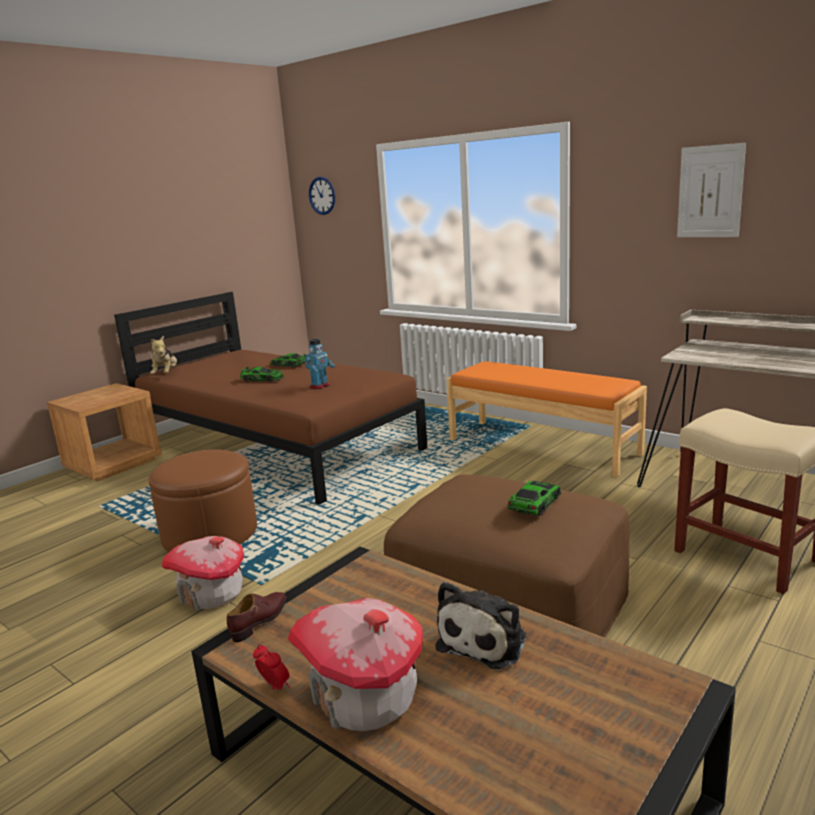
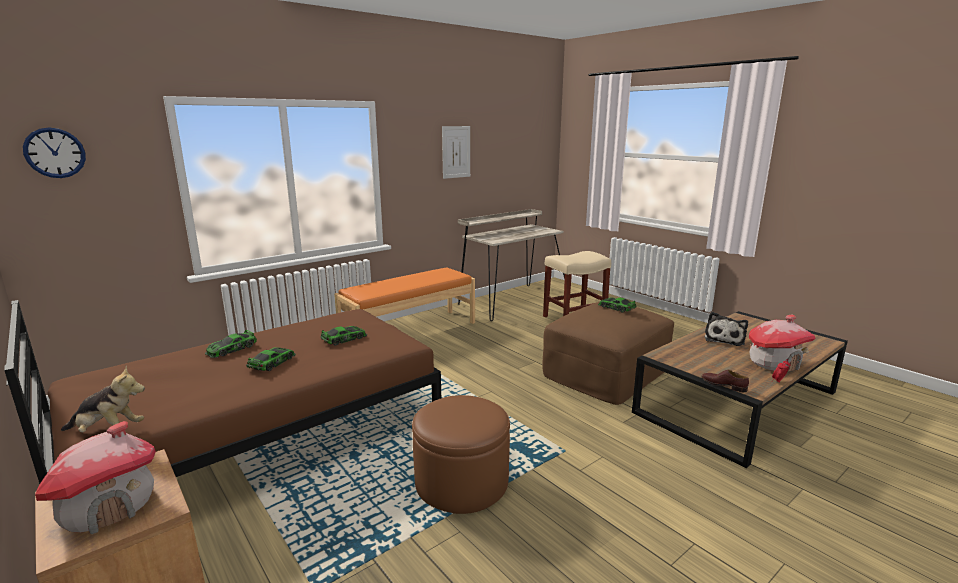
camera: 80 degrees left, 0 degrees up
toy house [161,536,244,611] -> toy house moved to [35,421,156,534]
toy robot [305,339,335,389] -> toy car [320,326,367,345]
plush toy [435,582,526,669] -> plush toy turned 75 degrees clockwise [705,312,748,346]

